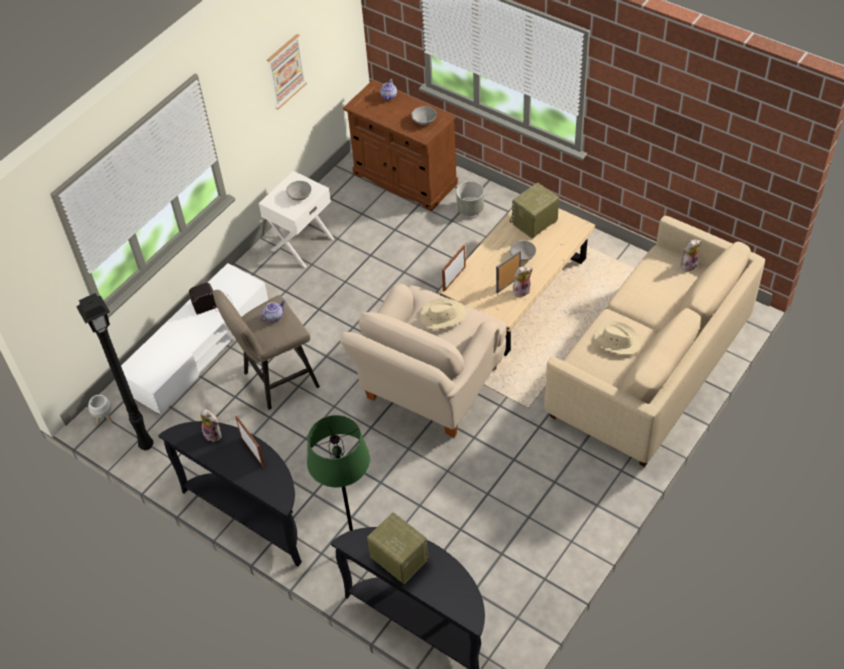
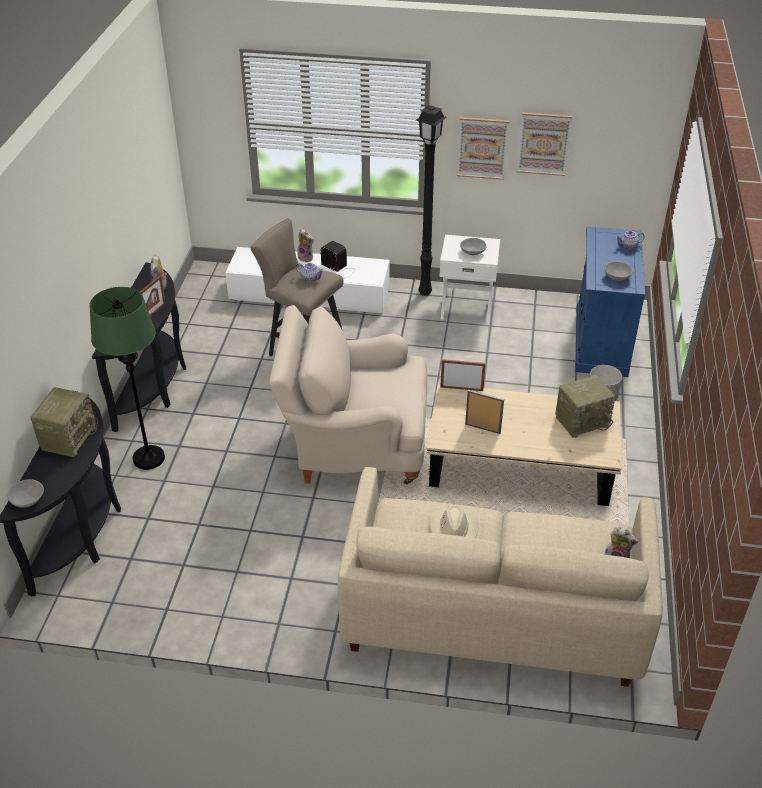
camera: 60 degrees right, 10 degrees down
black floor lamp [76,293,153,450] -> black floor lamp moved to [416,105,447,296]
white planter [88,395,113,424] -> none
brown cabinet [343,80,458,211] -> blue cabinet [575,226,645,377]
beige hat [420,298,467,330] -> none
radio [510,183,559,239] -> radio turned 135 degrees clockwise [555,375,615,438]
grey bowl [510,241,536,261] -> grey bowl moved to [7,479,44,508]
plush toy [513,266,533,297] -> plush toy moved to [297,229,314,262]
none -> picture [457,117,509,180]

